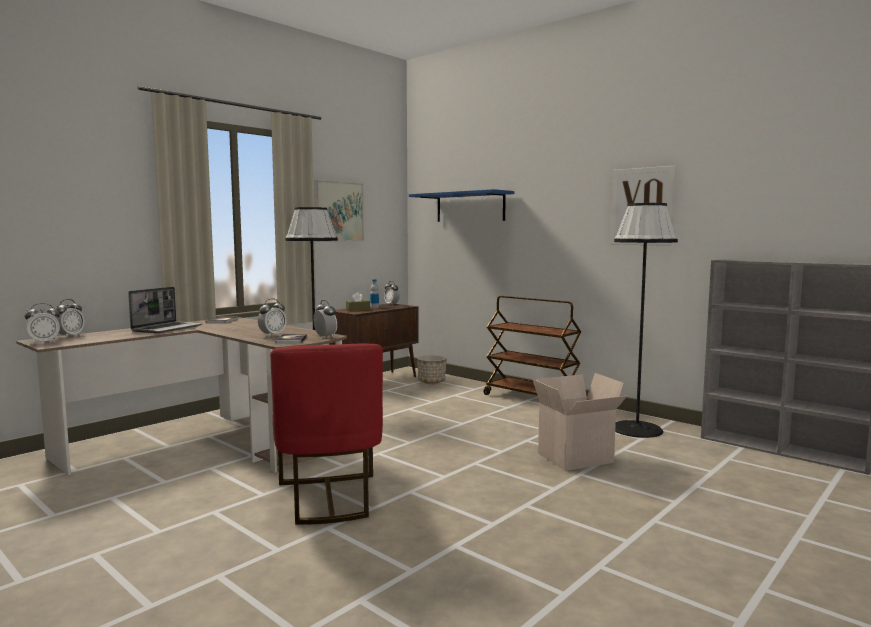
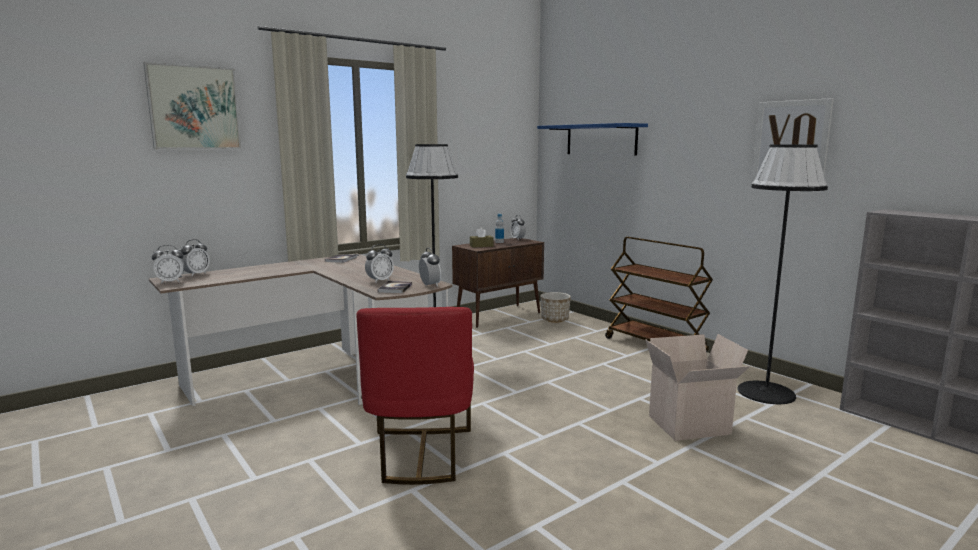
camera: 10 degrees right, 5 degrees up
laptop [128,287,202,333] -> none
picture [314,180,364,242] -> picture moved to [143,62,242,149]

